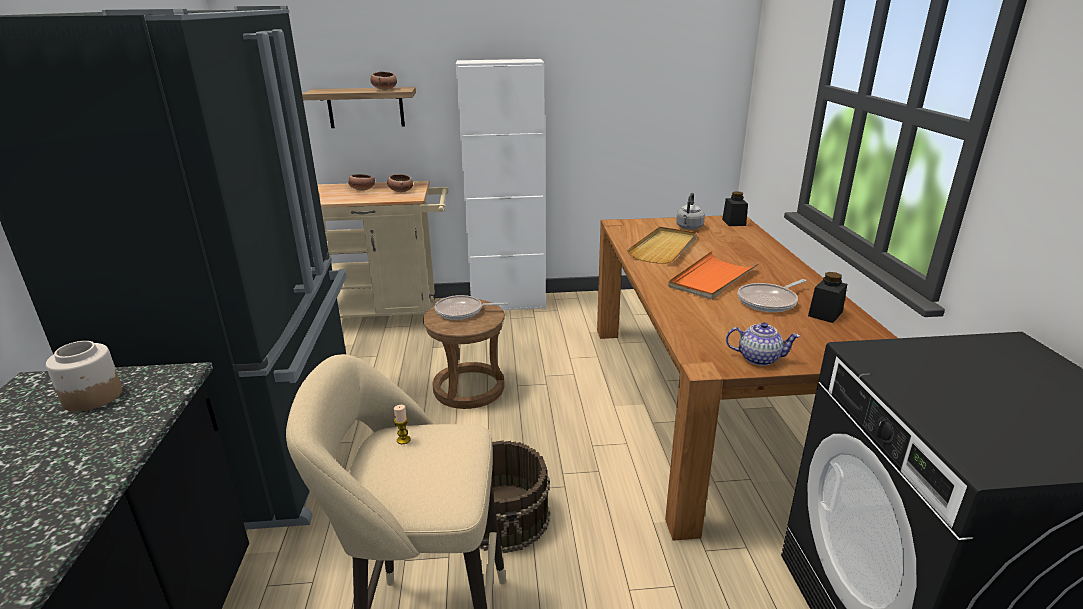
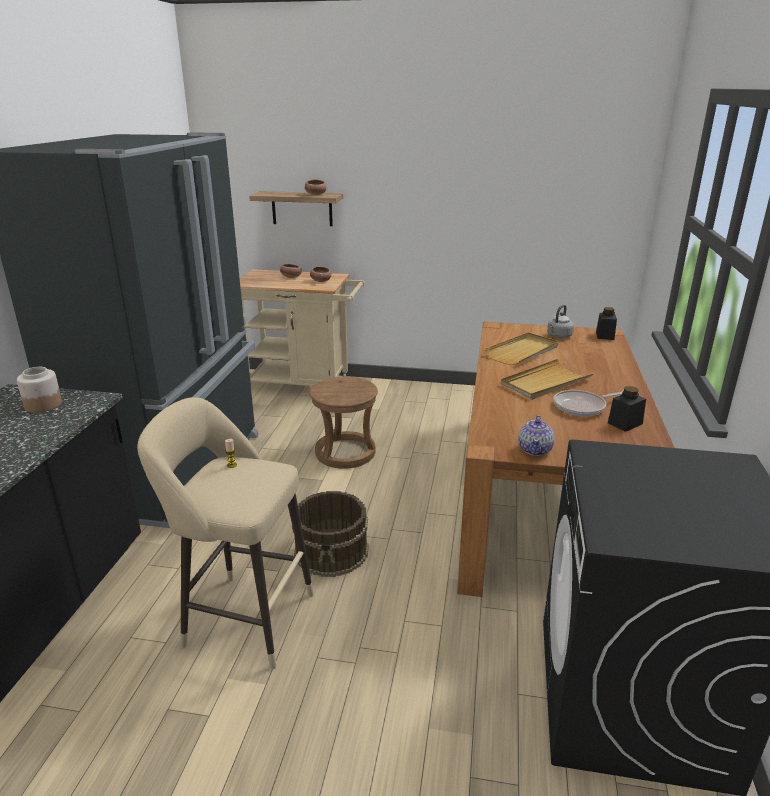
camera: 15 degrees right, 0 degrees up
frying pan [435,295,508,320] -> none
white cabinet [456,59,546,310] -> none
orange tray [668,251,759,300] -> beige tray [501,359,594,400]
teapot [726,322,801,366] -> teapot turned 75 degrees clockwise [518,415,555,456]

